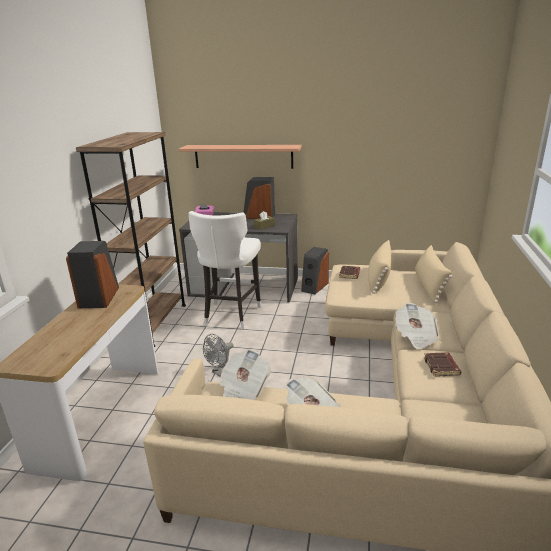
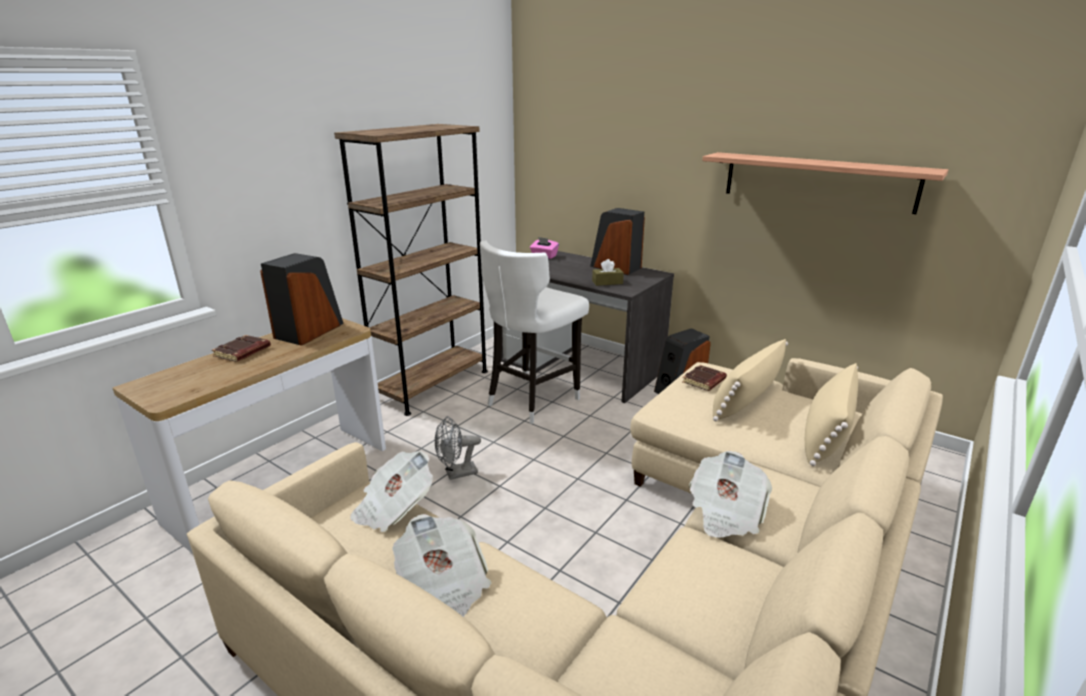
camera: 25 degrees right, 0 degrees up
shelf [179,145,302,169] -> shelf moved to [702,152,948,214]
brown book [424,352,461,376] -> brown book moved to [212,335,271,362]

